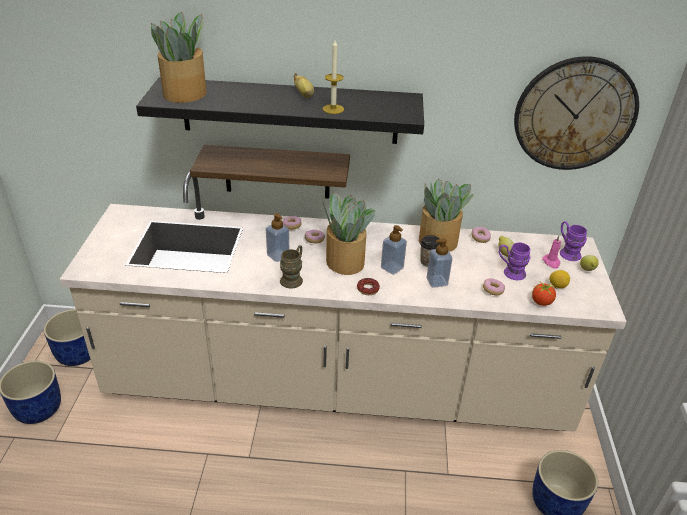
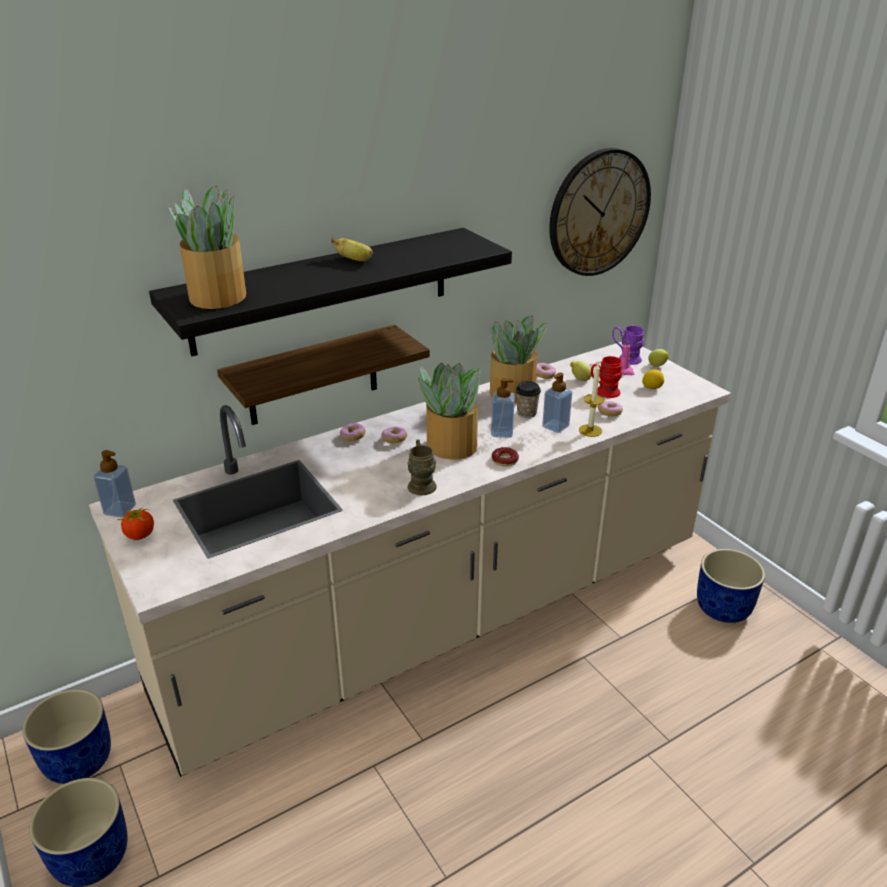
camera: 35 degrees left, 5 degrees down
soap dispenser [266,213,289,262] -> soap dispenser moved to [94,450,136,517]
candle [323,40,344,114] -> candle moved to [579,364,604,437]
purple mug [499,243,530,280] -> red mug [591,356,623,398]
tomato [532,282,556,306] -> tomato moved to [117,506,154,540]

